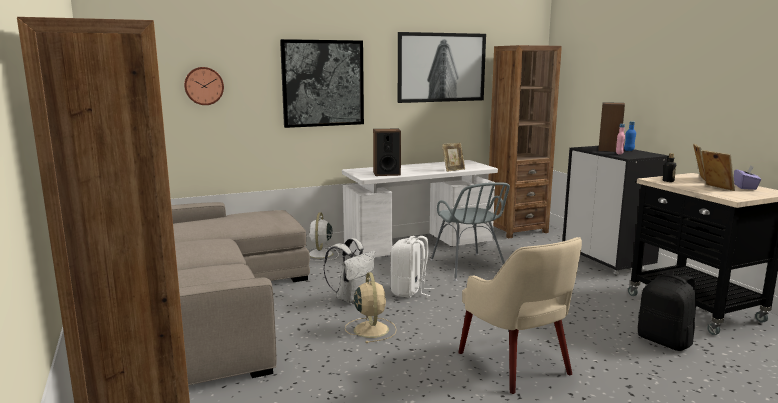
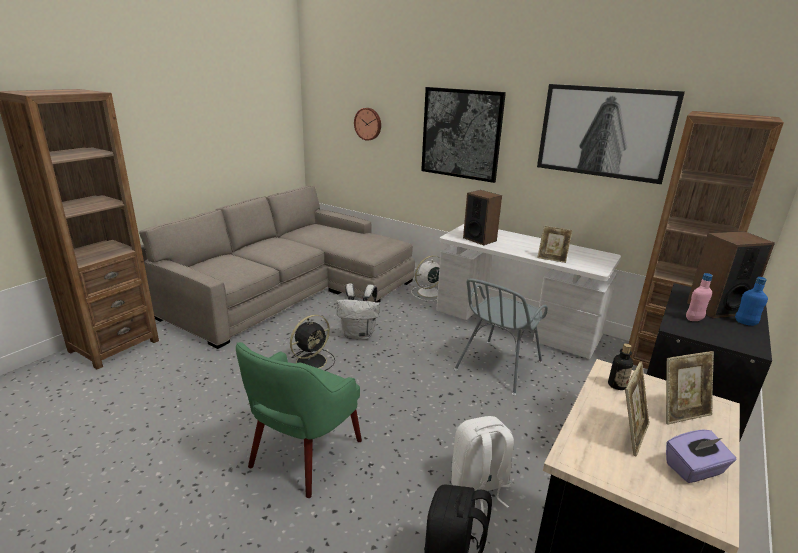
camera: 55 degrees right, 10 degrees up
beige fan [345,272,397,343] -> black fan [290,315,335,371]
white backpack [390,236,434,298] -> white backpack moved to [451,416,514,512]
beige armchair [458,237,582,394] -> green armchair [236,342,362,498]

